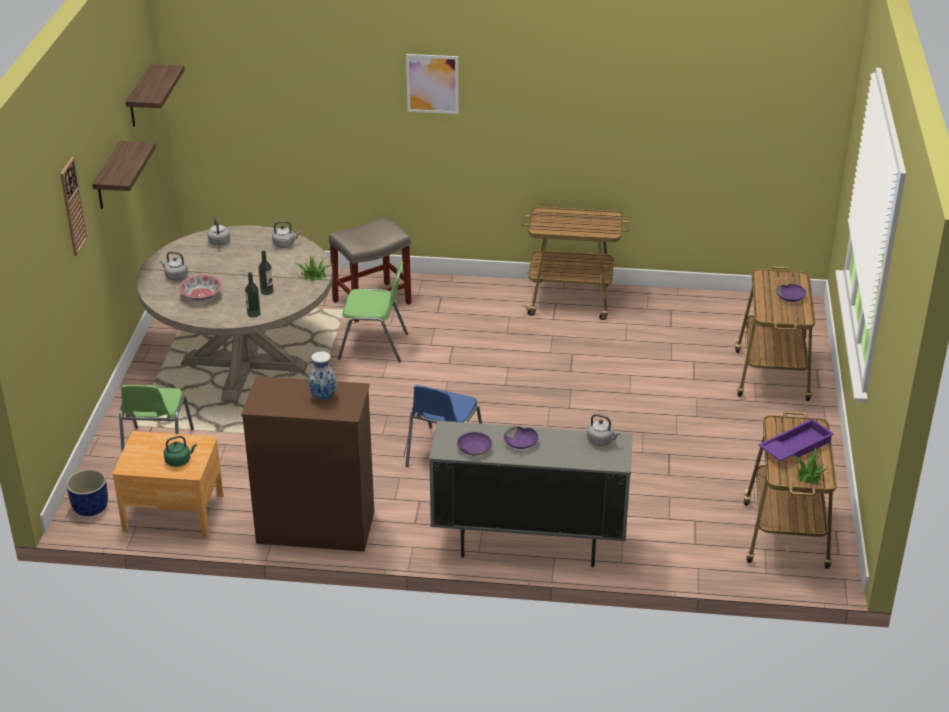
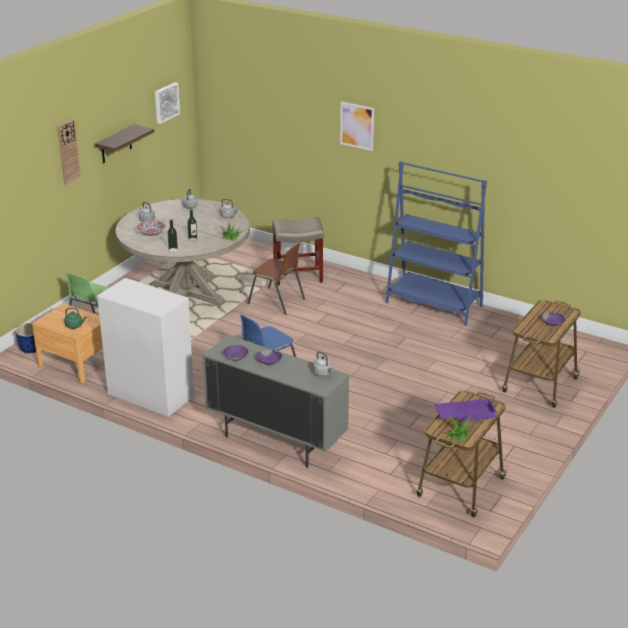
camera: 25 degrees right, 5 degrees down
shelf [126,64,185,127] -> picture [155,82,180,124]
brown dresser [241,376,374,552] -> white dresser [97,278,194,417]
vase [309,351,337,400] -> none
green chair [338,262,408,363] -> brown chair [247,243,305,315]
cart [522,207,630,320] -> blue bookcase [386,161,487,326]

